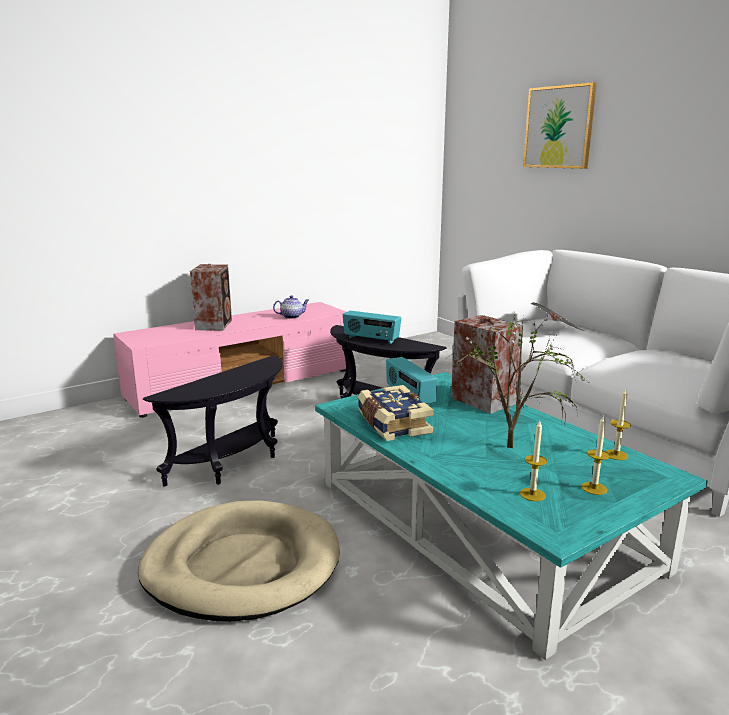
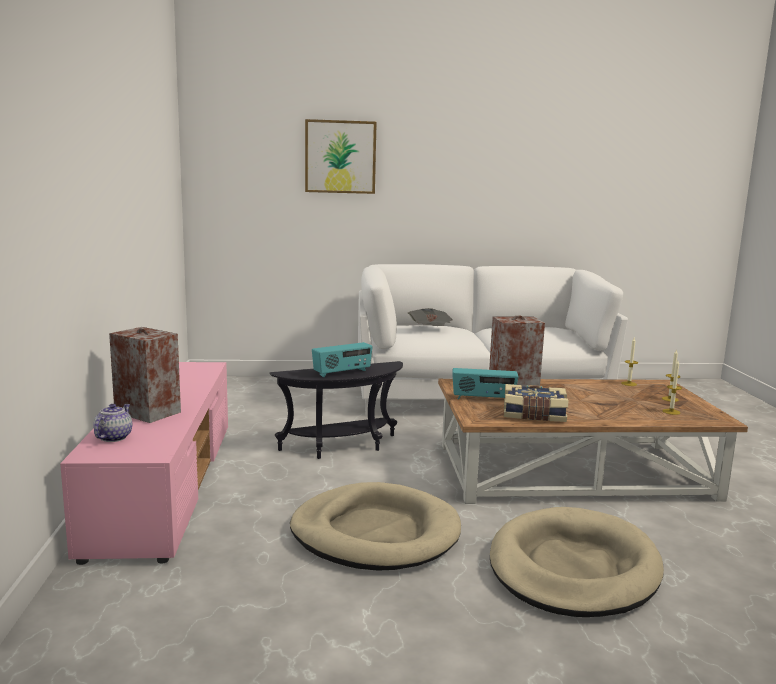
camera: 60 degrees left, 5 degrees down
black side table [143,355,283,486] -> beige dog bed [290,482,461,571]
teapot [273,295,309,319] -> teapot moved to [93,404,132,442]
turquoise coffee table [315,372,708,660] -> brown coffee table [438,379,748,504]
potted plant [447,311,586,448] -> none

